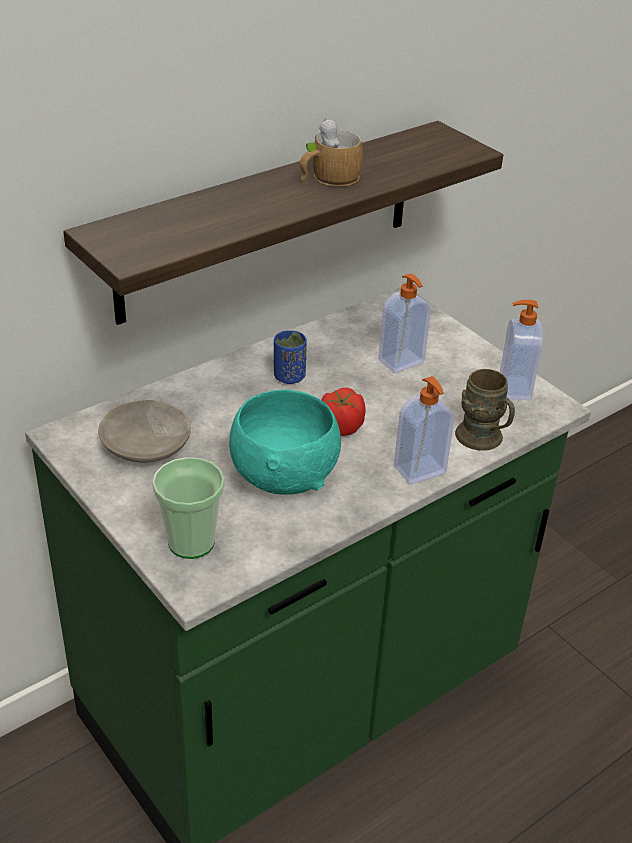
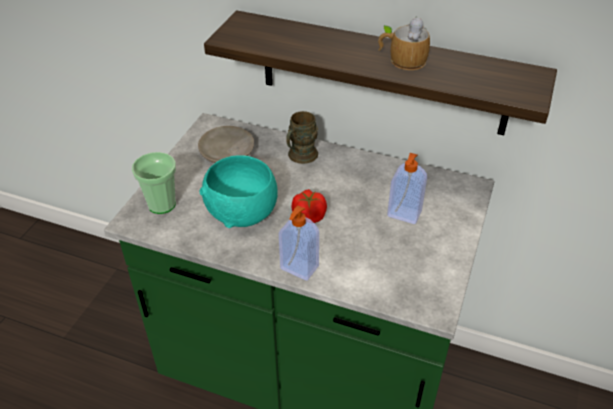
camera: 60 degrees right, 5 degrees up
blue cup [274,330,307,384] -> none
brown mug [455,369,515,451] -> brown mug moved to [286,111,318,164]
soap dispenser [500,300,543,400] -> none

